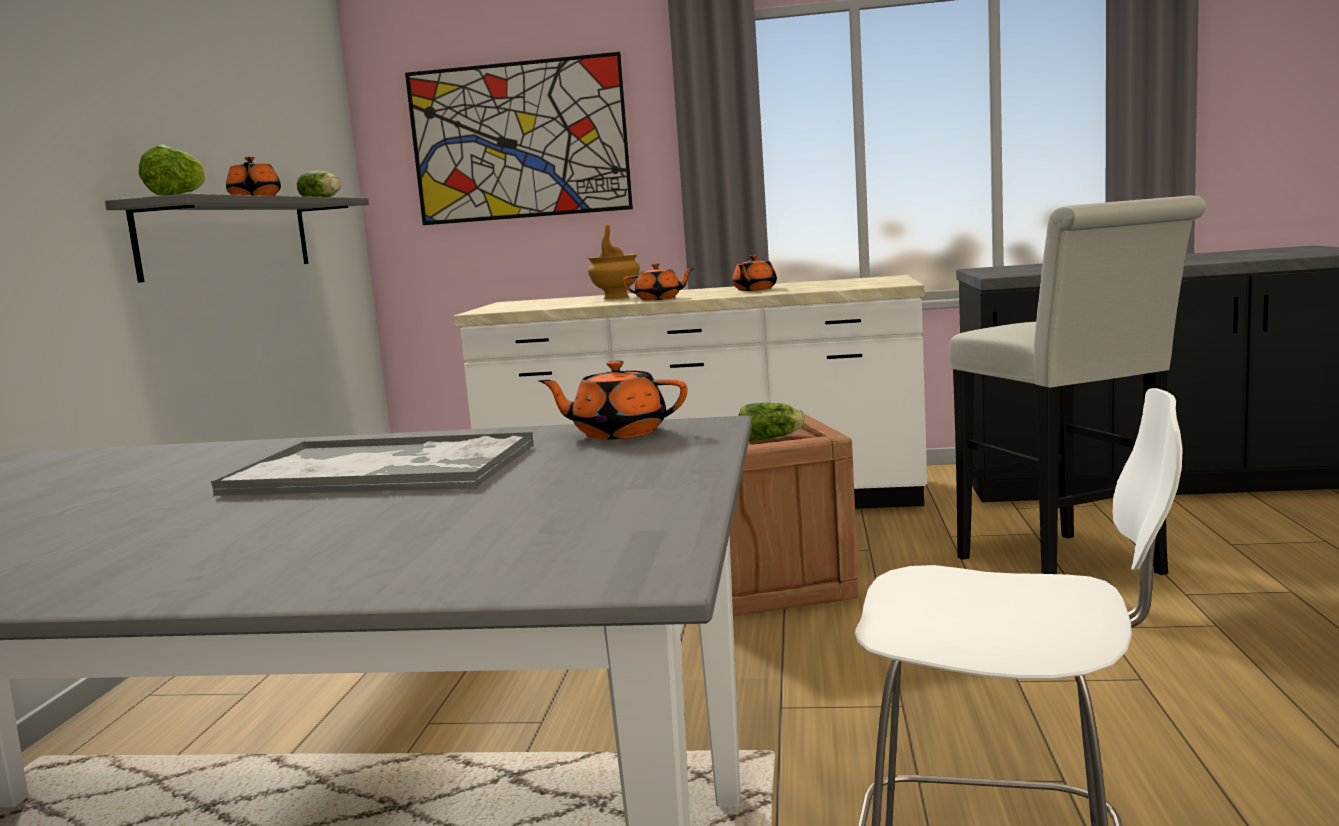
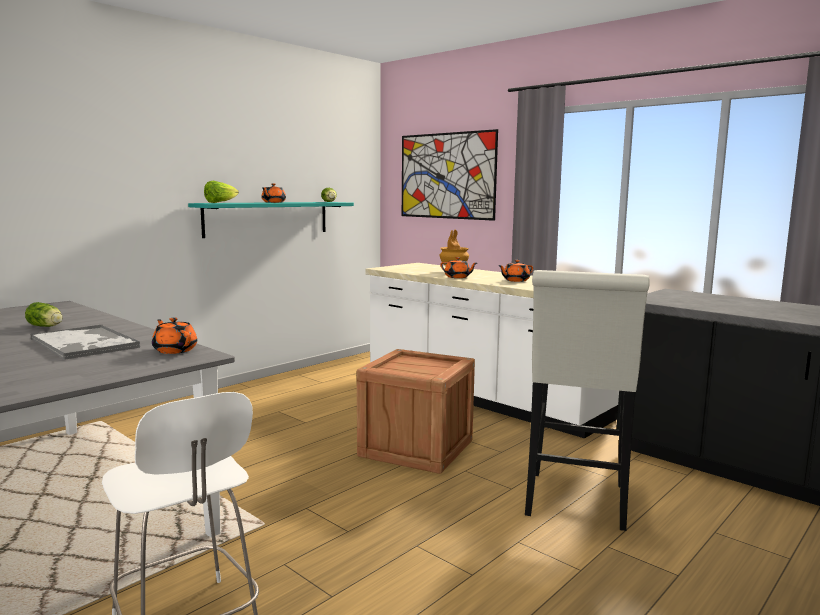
camera: 35 degrees right, 0 degrees up
grey shelf [105,194,369,283] -> turquoise shelf [188,202,354,238]
lettuce [738,403,805,441] -> lettuce moved to [25,302,63,327]

